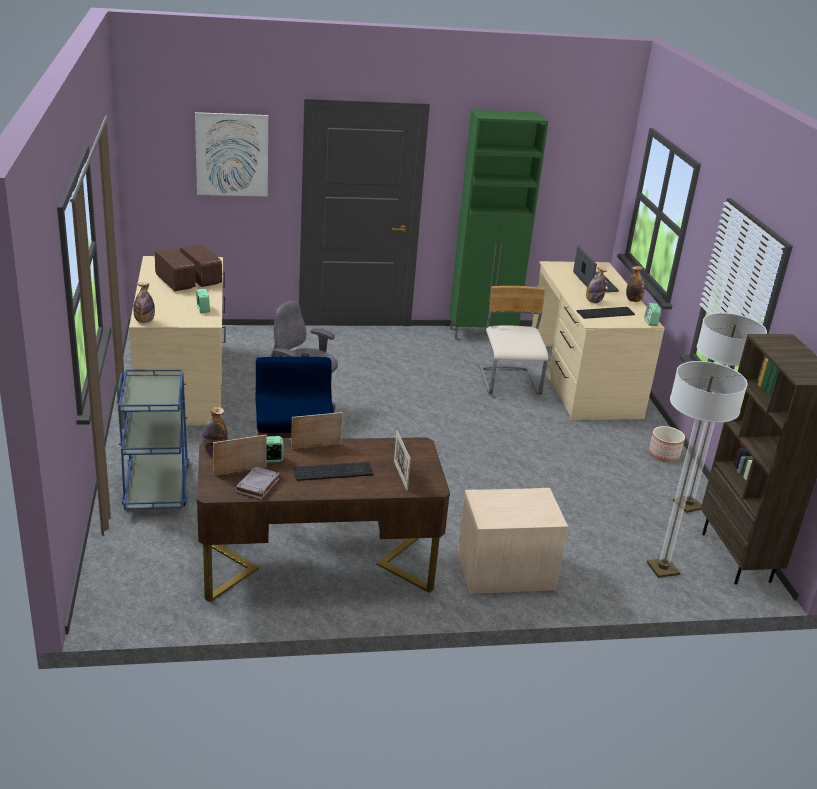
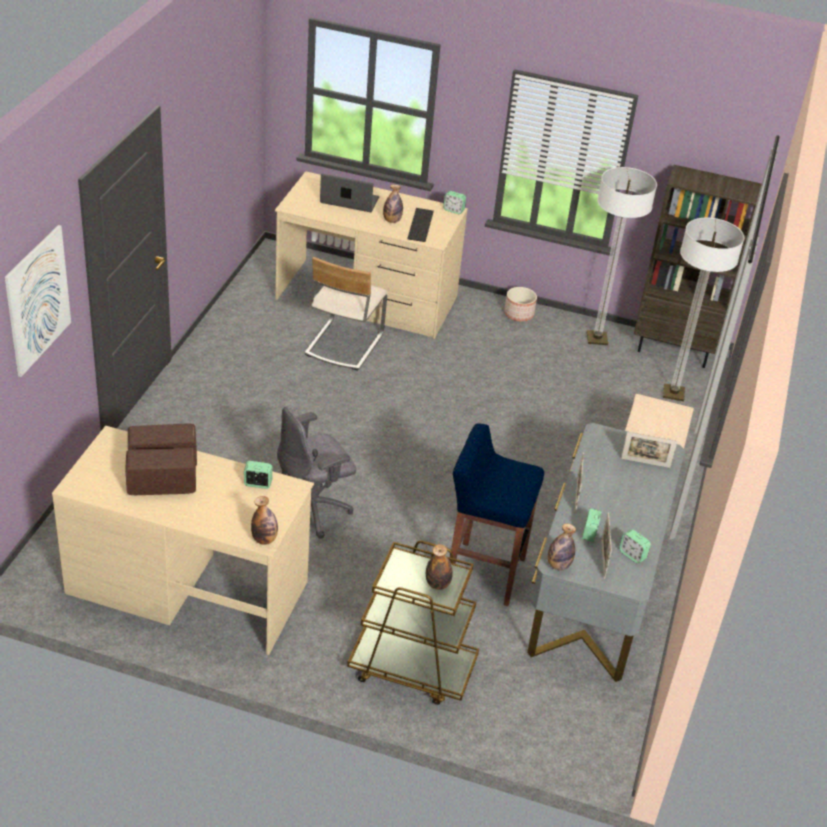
camera: 65 degrees left, 10 degrees up
blue cart [116,369,190,510] -> brown cart [347,541,479,705]
brown desk [197,437,450,602] -> grey desk [527,423,685,682]
grey book [235,466,280,499] -> alarm clock [619,529,651,564]
keyboard [293,462,374,481] -> none
green cabinet [449,110,549,340] -> none
beige chair [479,286,548,395] -> beige chair turned 90 degrees counterclockwise [305,257,388,370]
bottle [626,266,645,302] -> bottle moved to [426,544,453,590]

